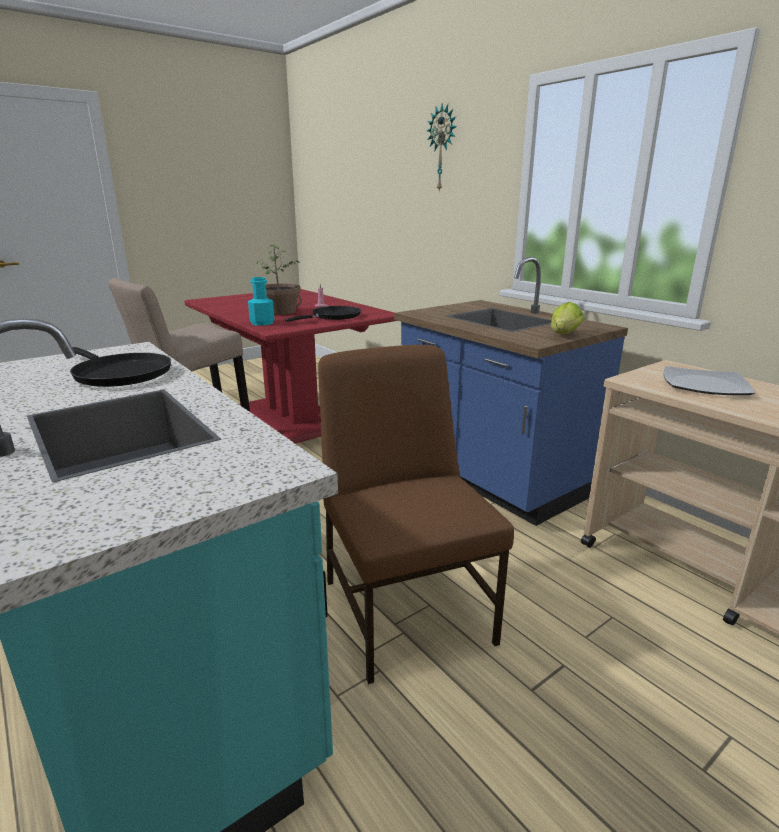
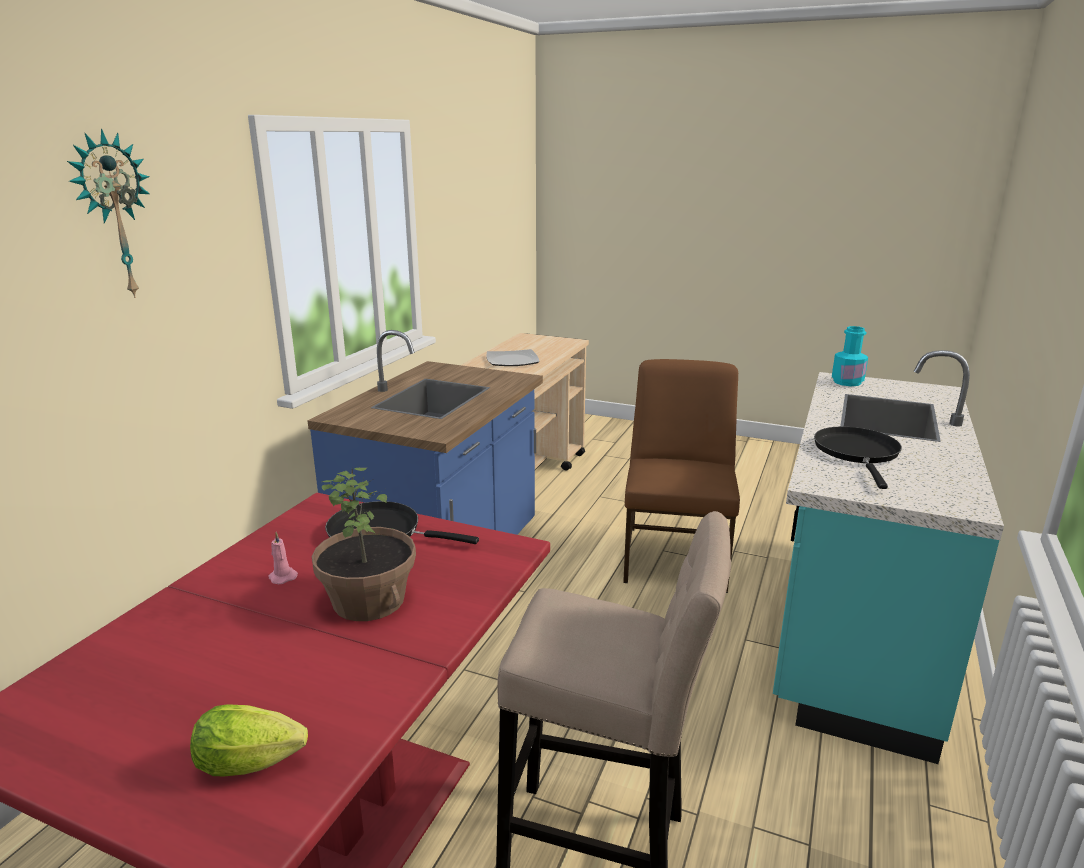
camera: 120 degrees left, 0 degrees up
turquoise bottle [248,277,274,326] -> turquoise bottle moved to [832,326,868,386]
brown chair [318,345,514,684] -> brown chair turned 150 degrees clockwise [623,359,740,593]
lettuce [551,302,584,334] -> lettuce moved to [190,705,308,776]

